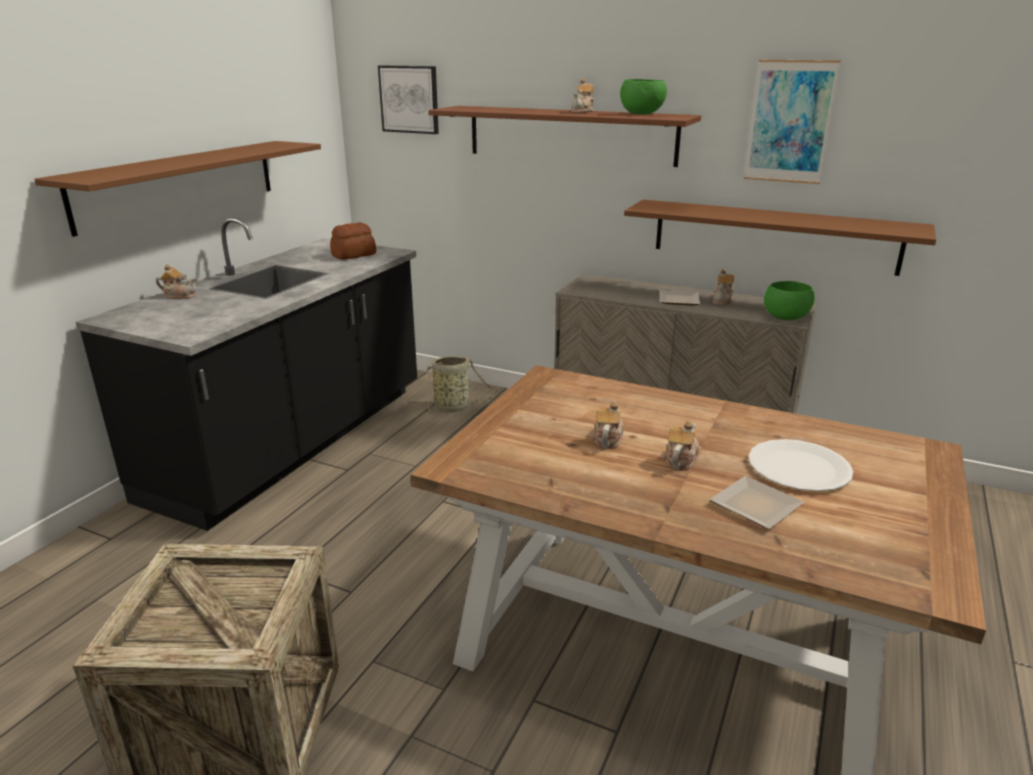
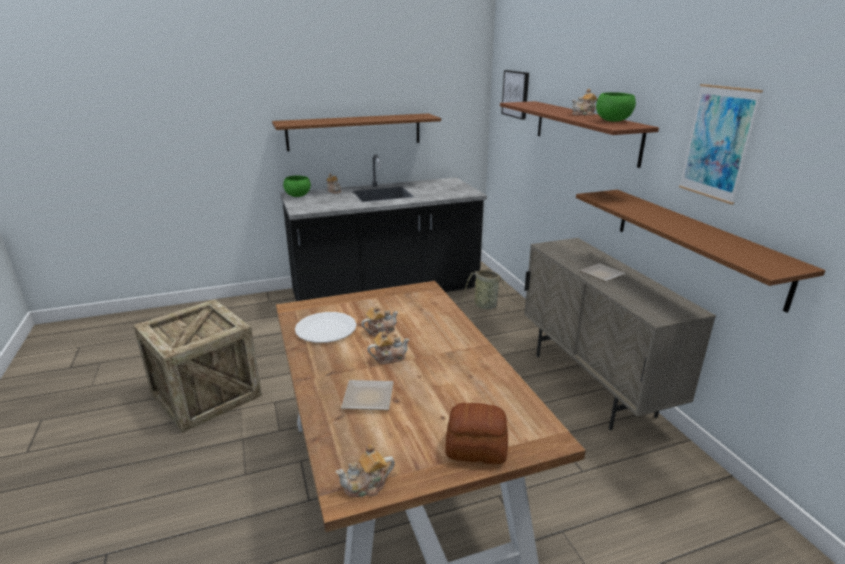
camera: 45 degrees right, 0 degrees up
bread [330,222,376,260] -> bread moved to [445,403,508,464]
teapot [712,269,734,305] -> teapot moved to [335,444,395,497]
white plate [748,439,853,492] -> white plate moved to [295,312,356,343]
green bowl [764,281,815,320] -> green bowl moved to [283,176,311,197]

